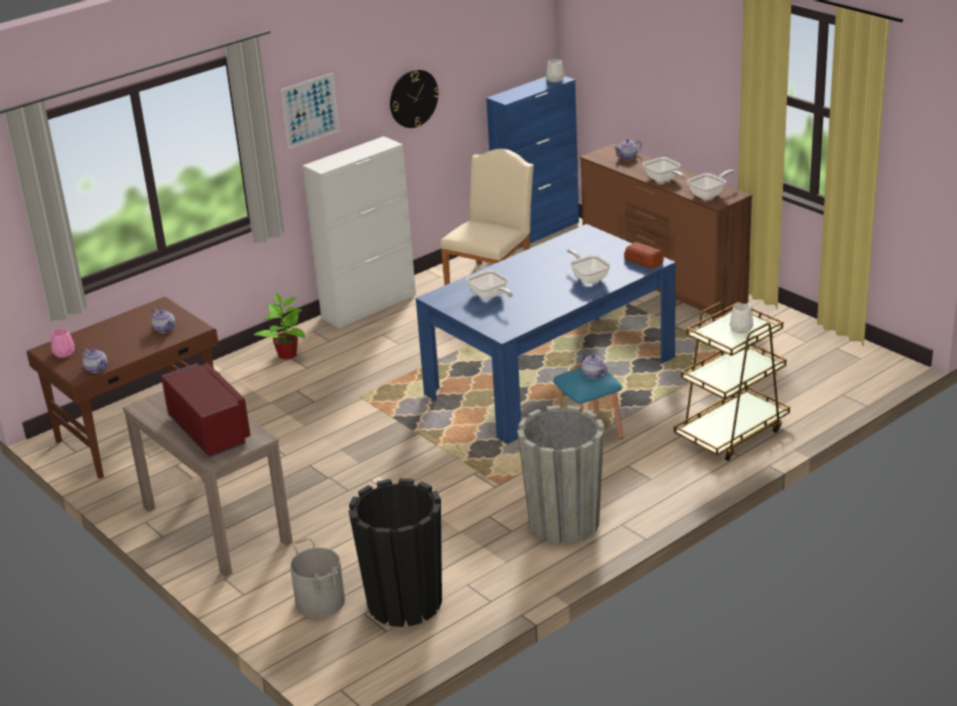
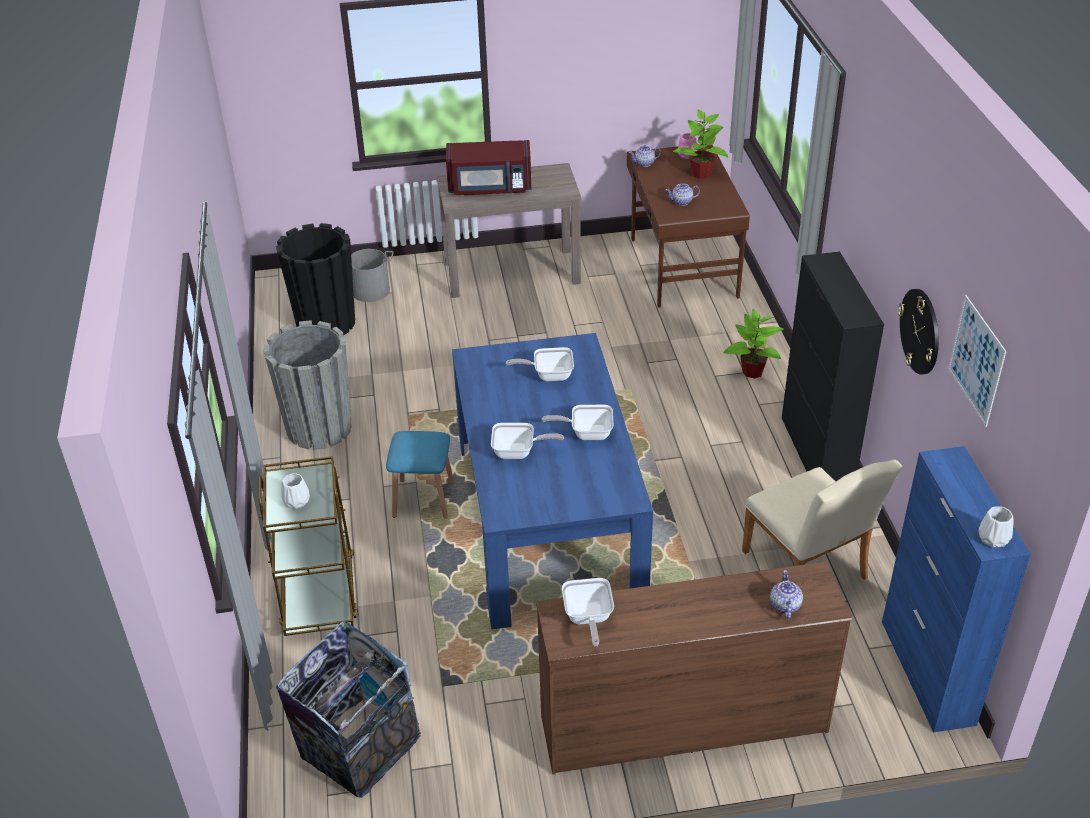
camera: 120 degrees right, 10 degrees up
picture [281,73,339,149] -> picture moved to [948,295,1006,427]
white cabinet [302,136,416,328] -> black cabinet [782,252,884,481]
teapot [579,353,608,379] -> none
bread [624,242,664,269] -> none
frying pan [643,157,686,182] -> frying pan moved to [542,405,614,440]
none -> trash can [276,621,421,798]
none -> potted plant [673,109,728,179]

